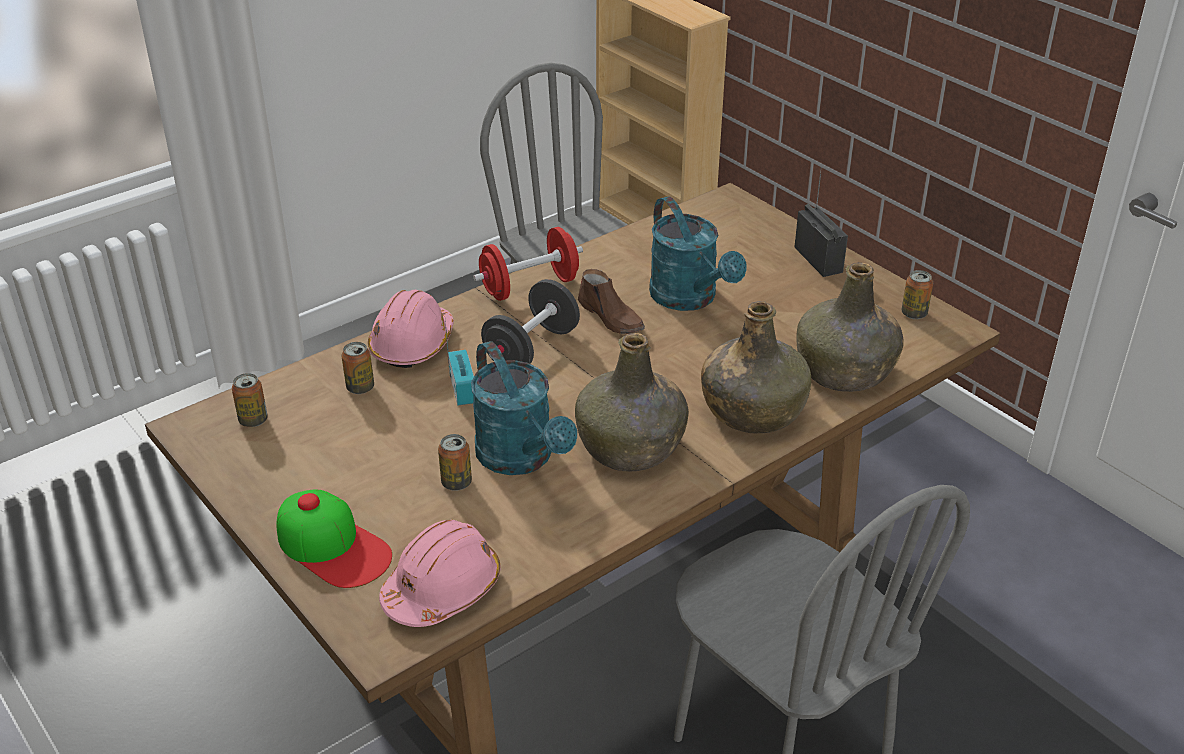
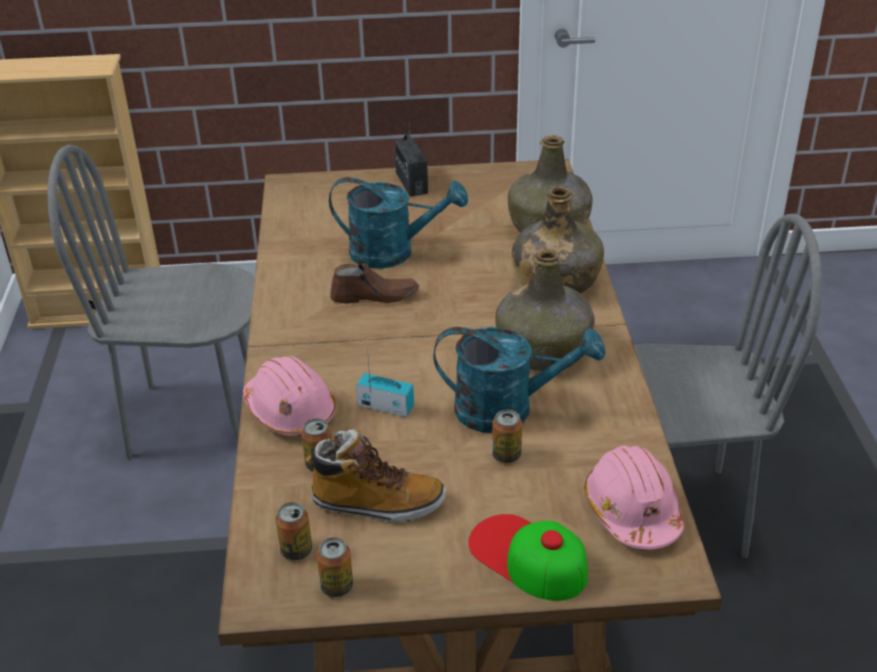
camera: 55 degrees left, 0 degrees up
cap [276,489,392,588] -> cap turned 120 degrees counterclockwise [468,514,588,601]
red dumbbell [473,227,583,301] -> none
black dumbbell [481,279,580,364] -> none
radio [794,167,848,277] -> radio turned 120 degrees counterclockwise [394,124,428,197]
can [901,270,933,319] -> can moved to [316,537,353,597]
none -> boot [306,429,446,522]

